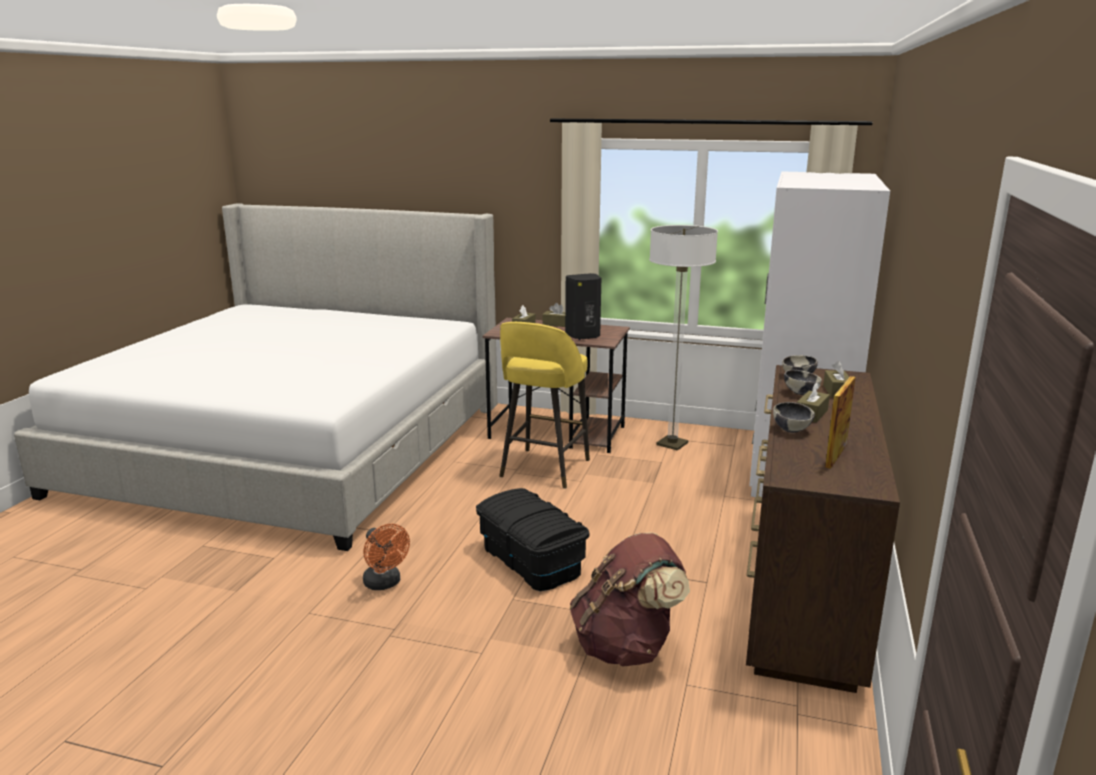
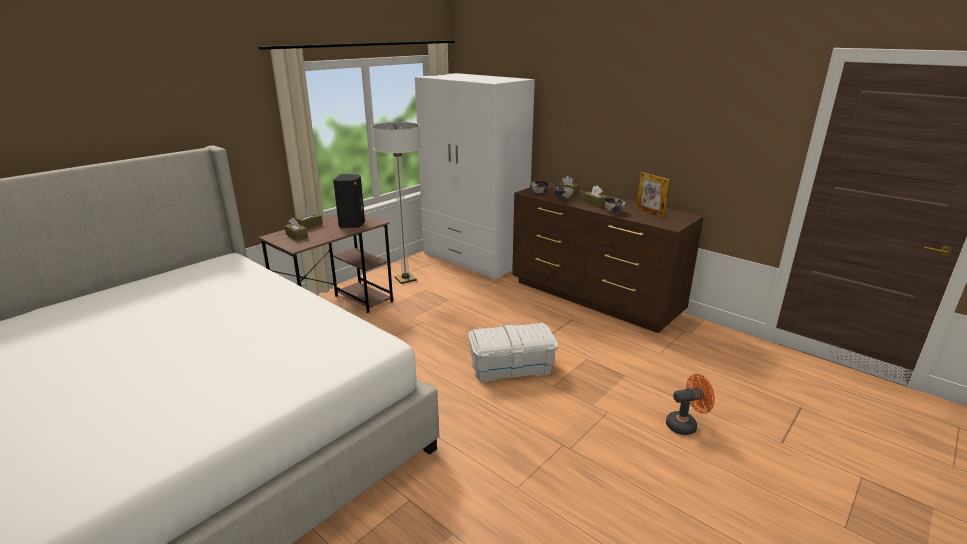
camera: 65 degrees left, 5 degrees up
orange fan [363,524,410,590] -> orange fan moved to [666,374,715,435]
black storage box [476,488,590,591] -> white storage box [468,323,558,382]
yellow stool [499,322,590,489] -> none
brown backpack [570,532,690,667] -> none

